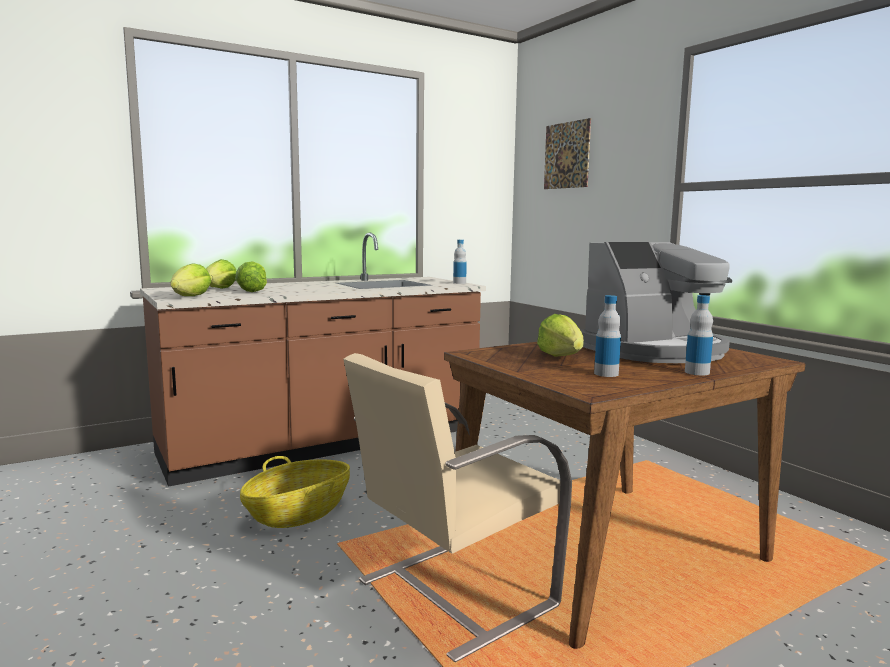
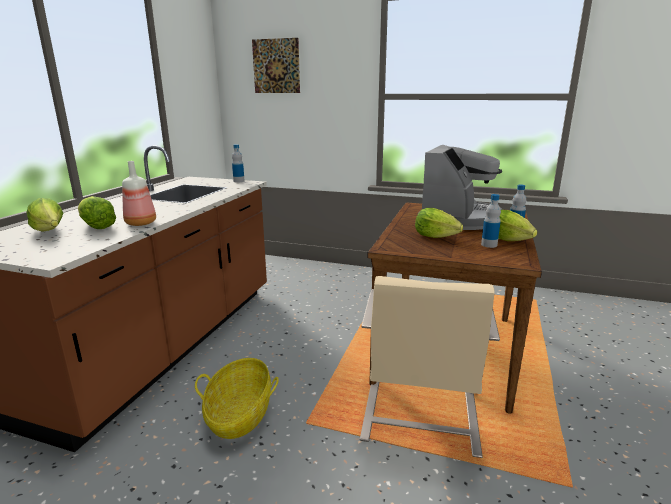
camera: 40 degrees left, 10 degrees up
lettuce [170,264,211,296] -> lettuce moved to [498,210,537,241]
none -> bottle [122,161,156,226]

